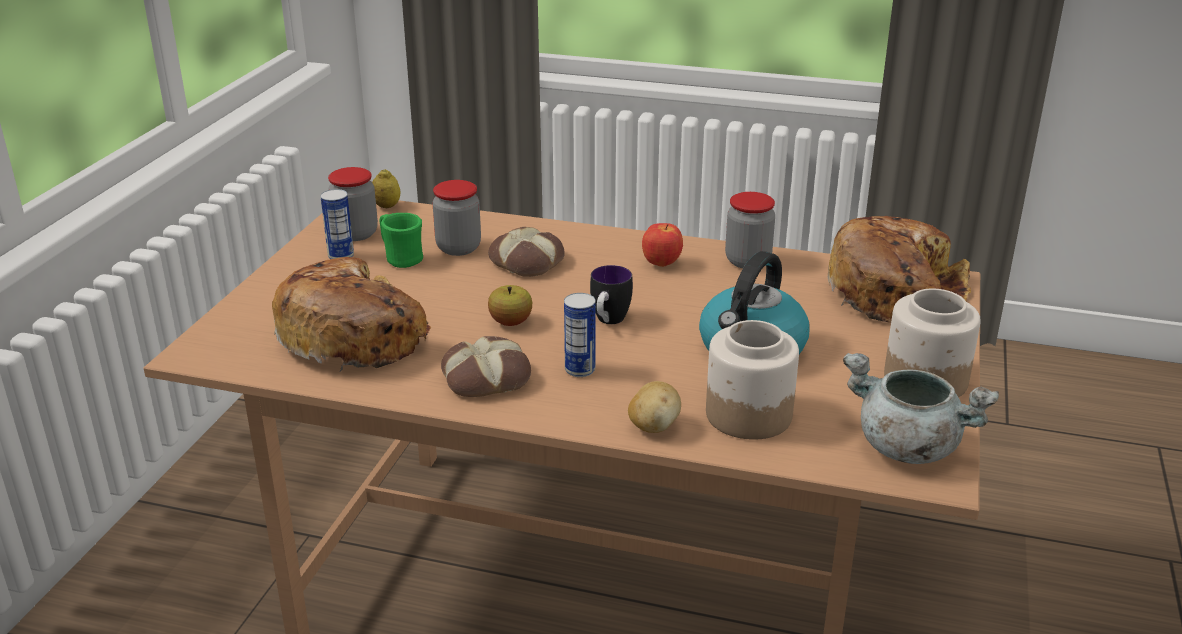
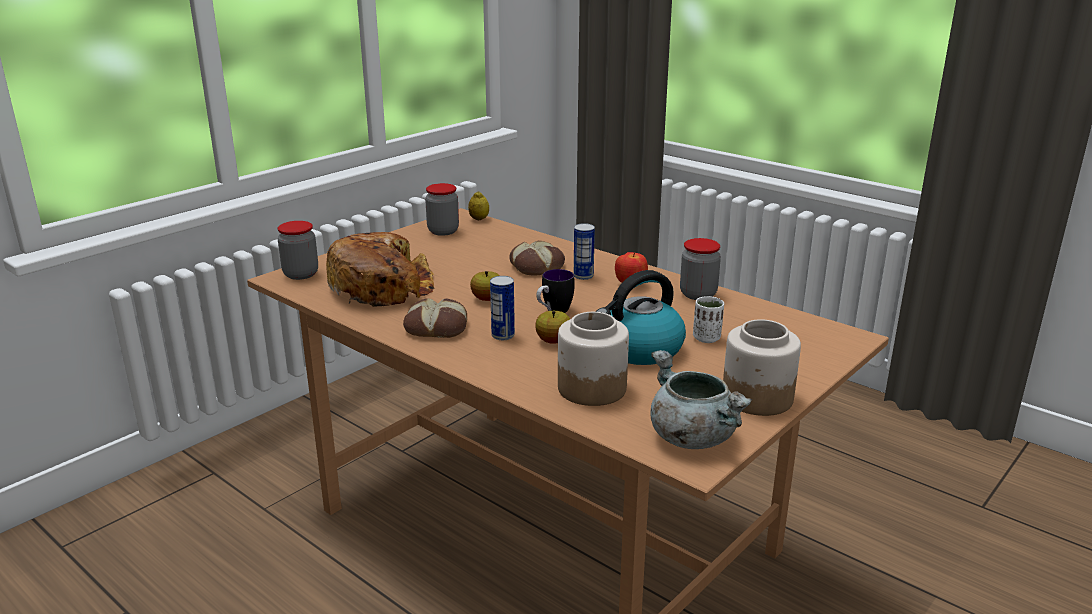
camera: 25 degrees right, 5 degrees down
can [320,189,354,259] -> can moved to [574,223,595,280]
green mug [380,213,423,268] -> none
jar [433,180,481,256] -> jar moved to [278,221,318,280]
potato [628,381,681,433] -> none
bread [827,216,971,323] -> none
none -> apple [535,311,570,344]
none -> white cup [693,296,724,343]

